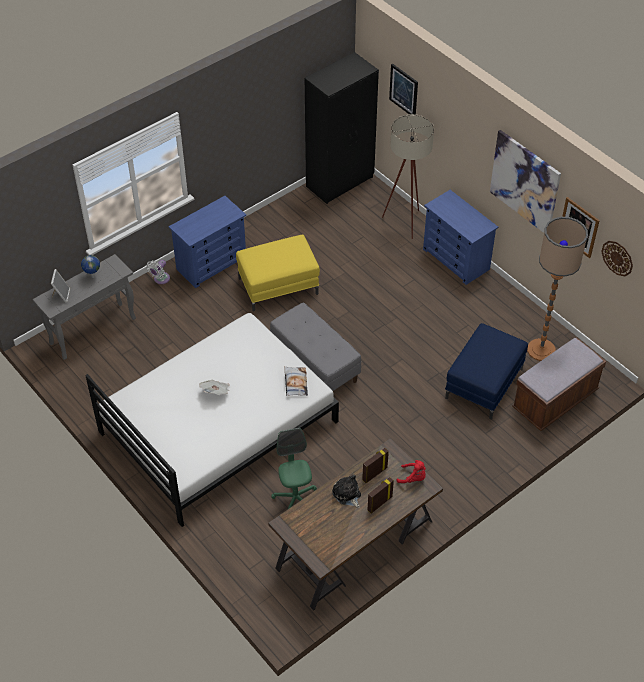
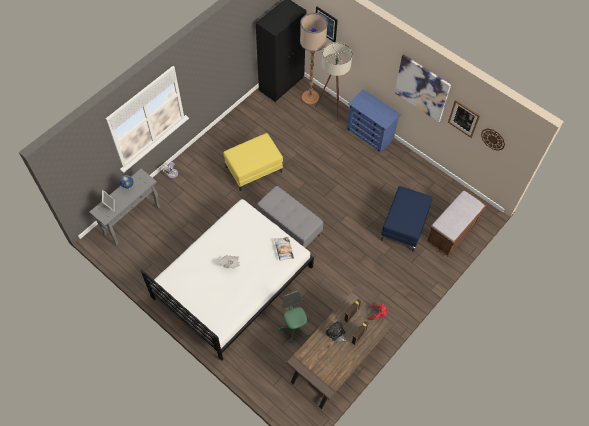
camera: 10 degrees left, 10 degrees up
blue dresser [169,196,246,288] -> none
floor lamp [527,217,588,361] -> floor lamp moved to [300,13,328,105]

